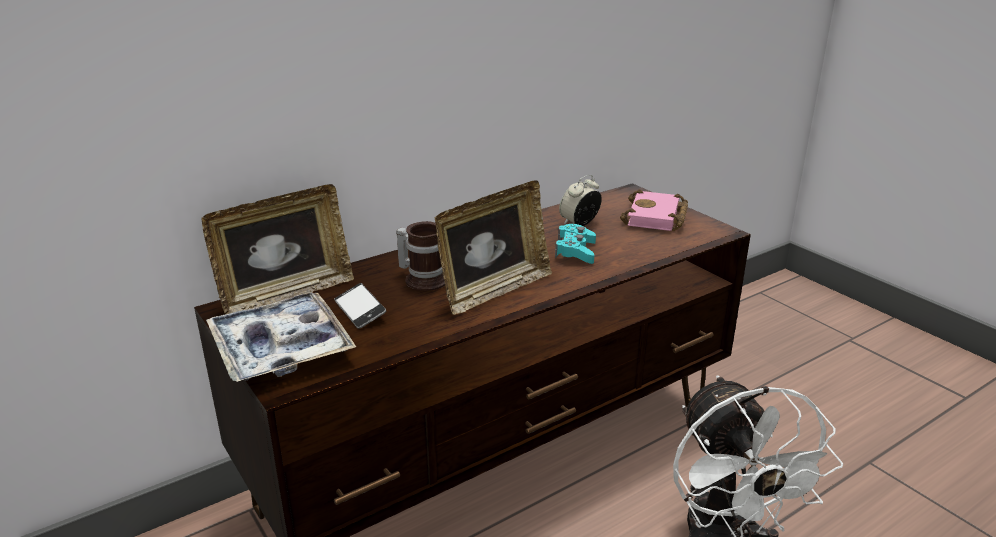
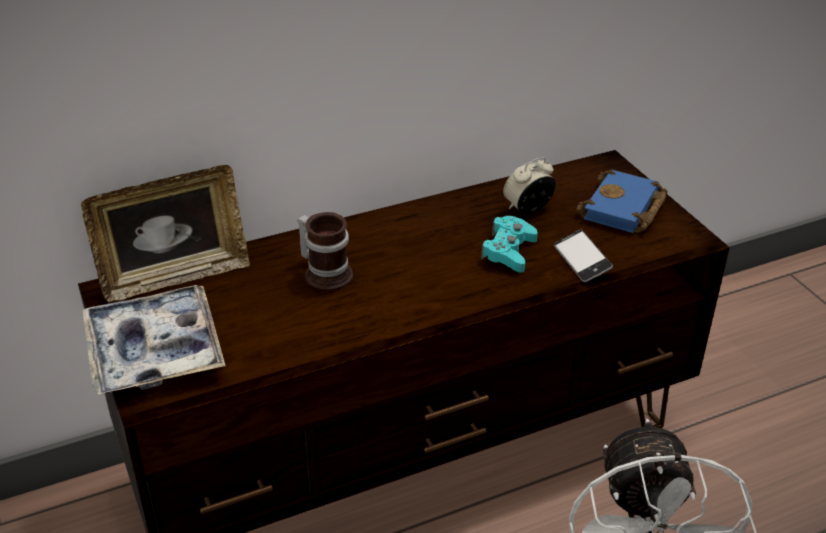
camera: 10 degrees right, 10 degrees up
phone [334,283,386,329] -> phone moved to [554,229,613,282]
picture frame [435,180,552,315] -> none
pink book [620,190,688,231] -> blue book [576,169,668,233]

